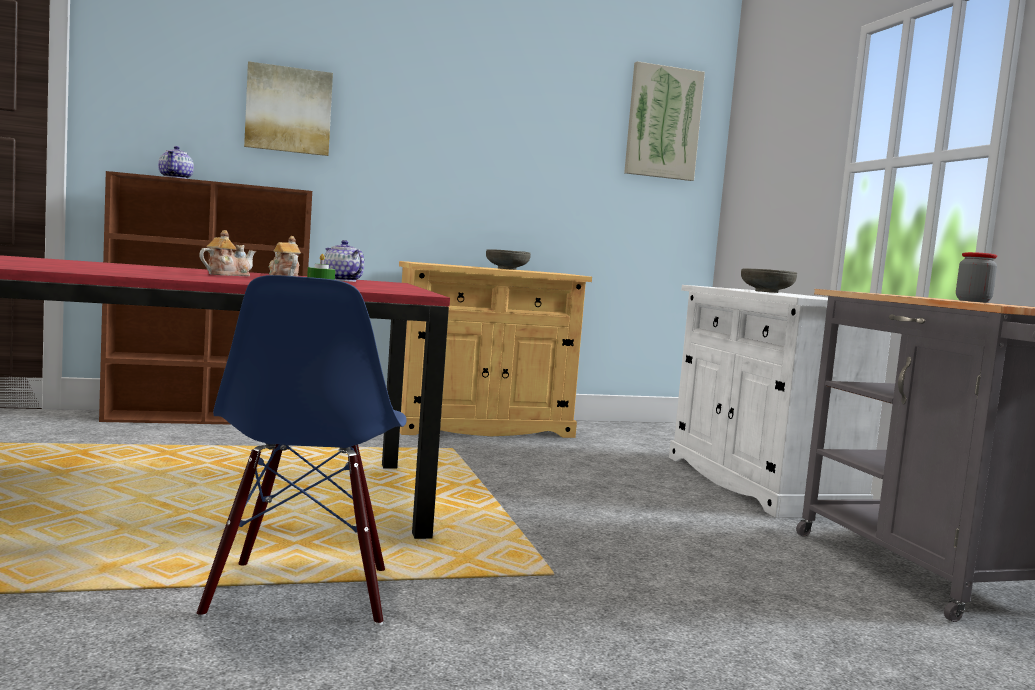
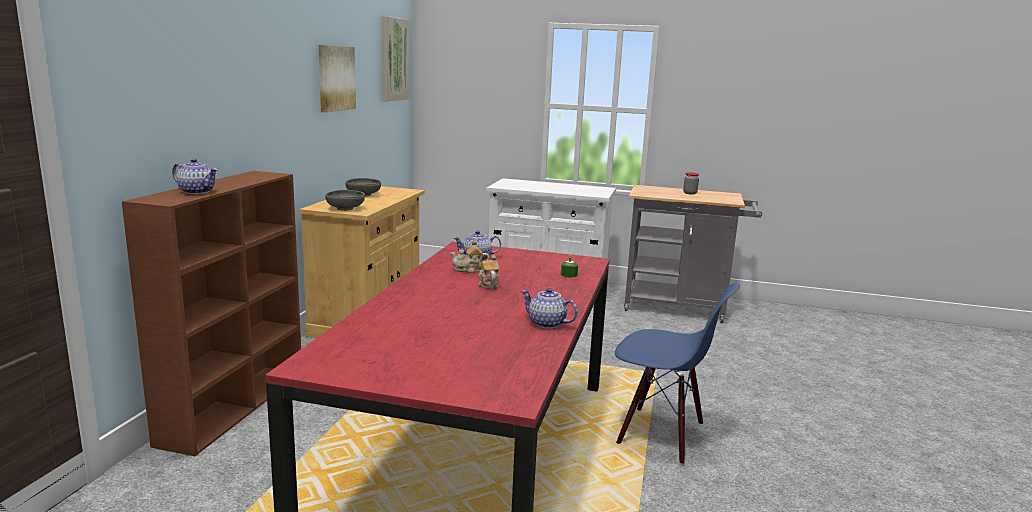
camera: 60 degrees left, 10 degrees up
picture [244,61,333,156] -> picture moved to [318,45,356,112]
grey bowl [741,268,797,293] -> grey bowl moved to [325,190,365,211]
none -> teapot [521,288,578,329]

